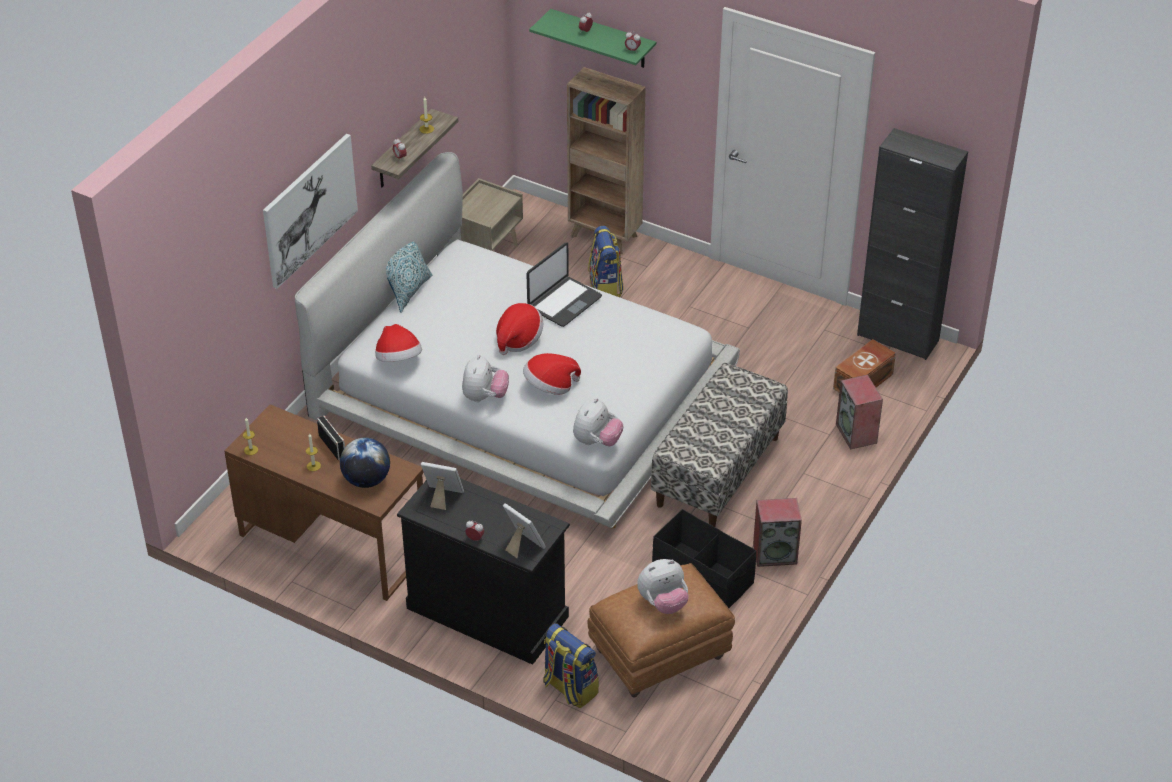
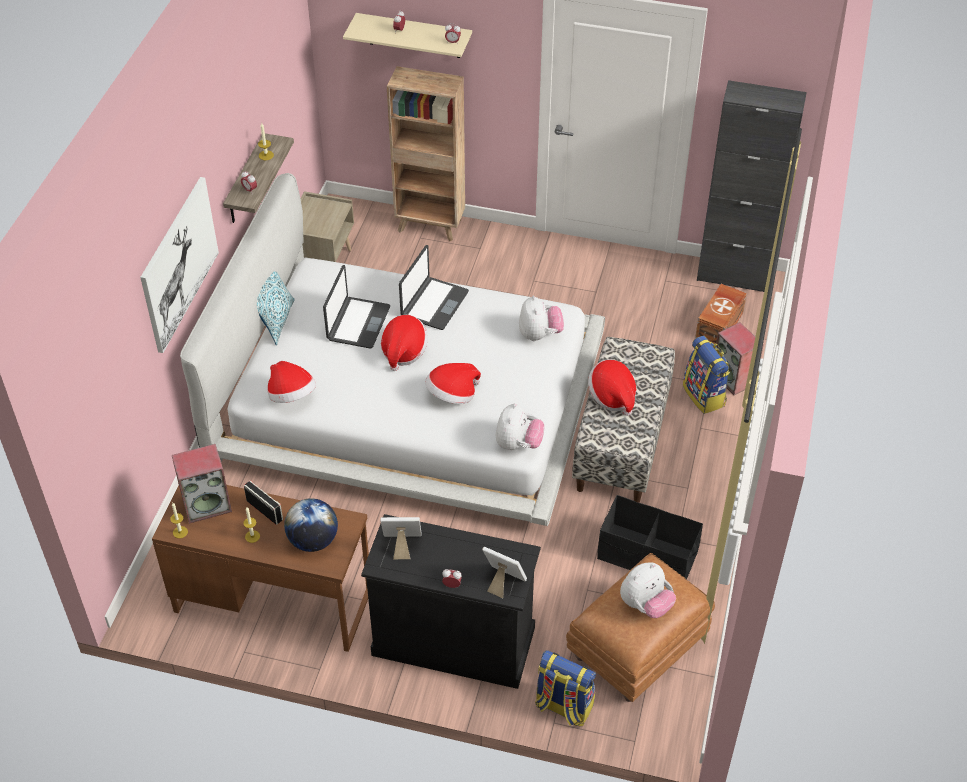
camera: 15 degrees left, 5 degrees up
plush toy [462,354,509,402] -> plush toy moved to [519,295,564,341]
green shelf [529,9,656,68] -> beige shelf [343,13,472,58]
backpack [588,226,624,297] -> backpack moved to [683,336,730,414]
speaker [753,498,802,567] -> speaker moved to [172,444,232,524]
none -> laptop [323,265,390,348]
none -> hat [588,359,636,416]

